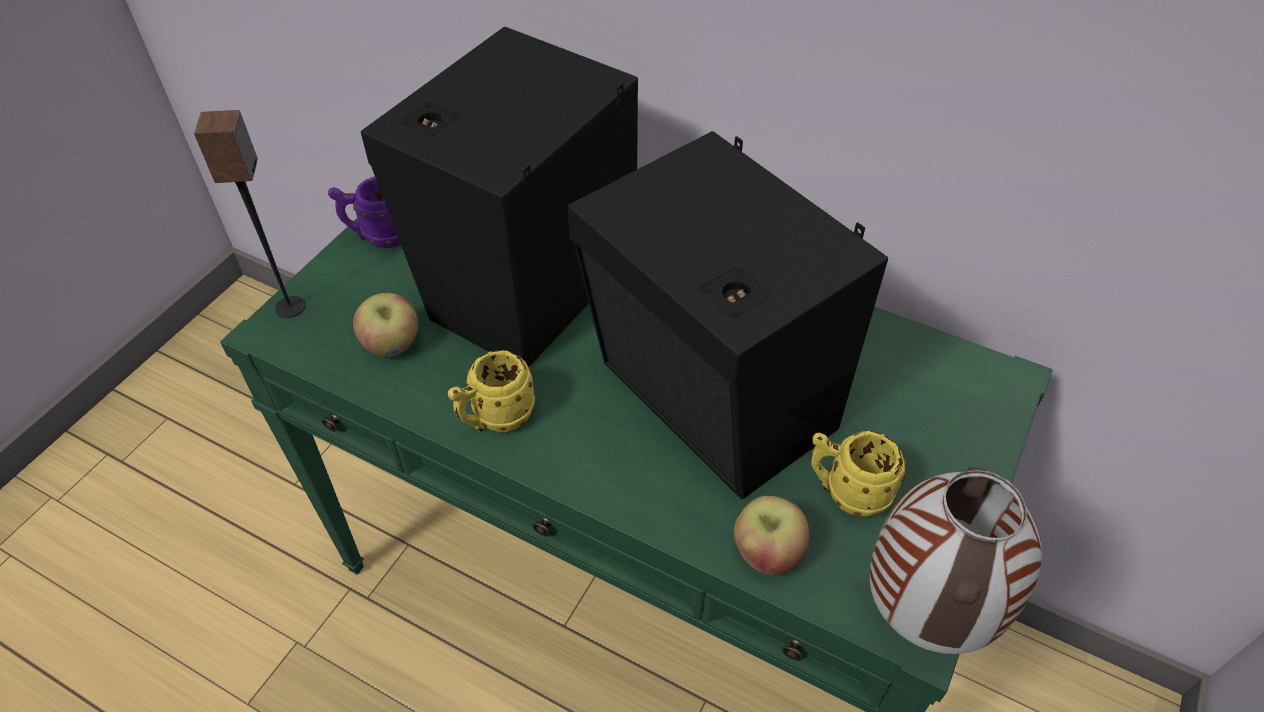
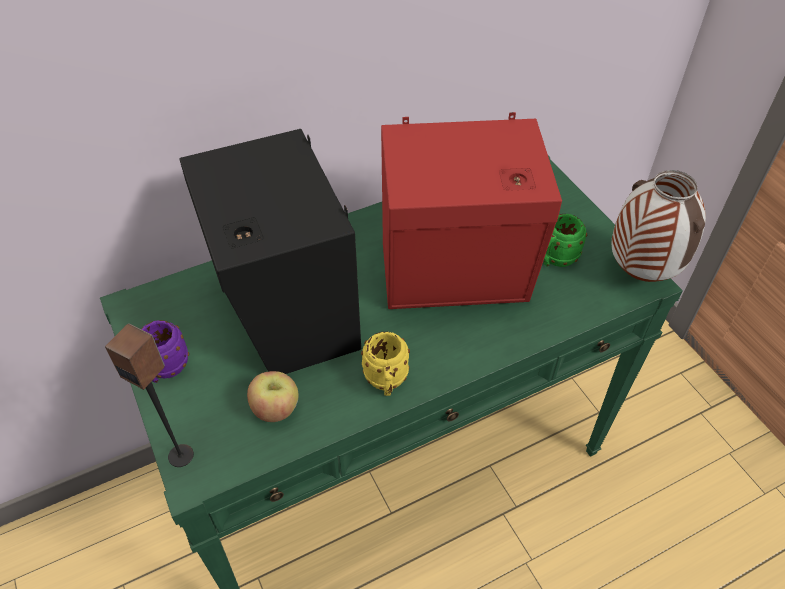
camera: 55 degrees left, 0 degrees up
black speaker [568,131,888,499] -> red speaker [381,112,562,309]
apple [734,496,809,575] -> none
yellow mug [810,431,907,517] -> green mug [544,214,587,267]

